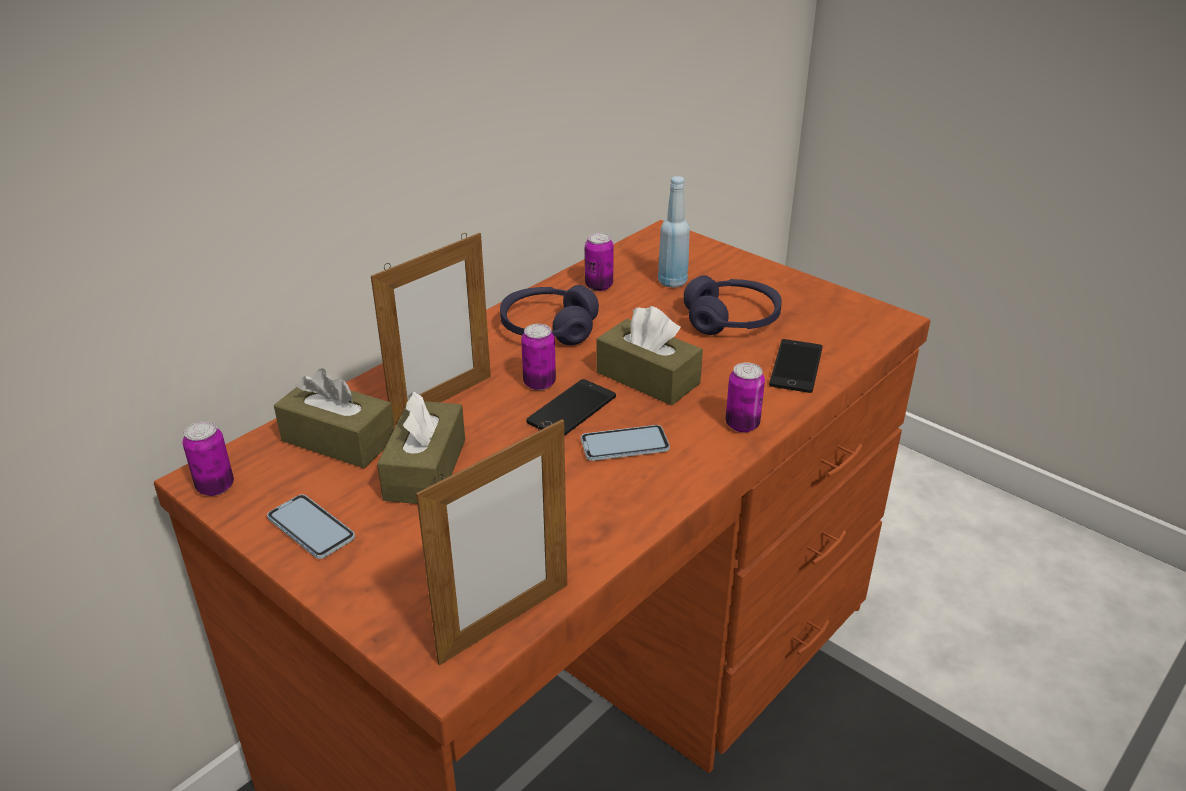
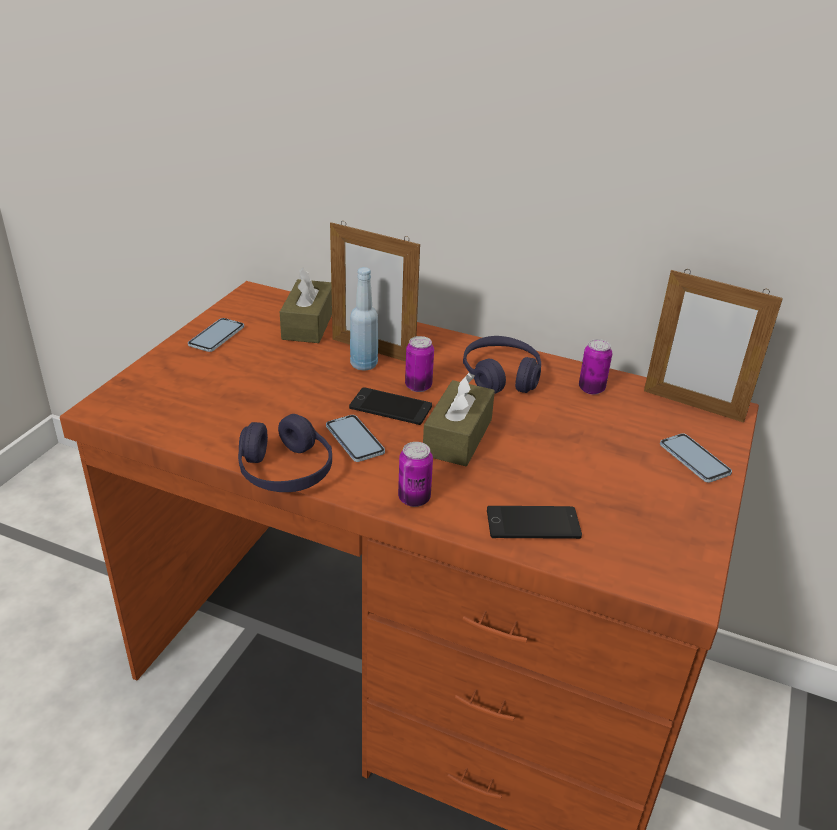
camera: 70 degrees right, 0 degrees up
can [182,421,234,496] -> none
brown tissue box [377,392,465,504] -> none
picture frame [416,419,567,666] -> picture frame moved to [644,269,783,423]
blue bottle [658,176,690,288] -> blue bottle moved to [350,267,378,371]
purple headphones [684,275,782,335] -> purple headphones moved to [238,414,332,492]
none -> phone [660,433,732,483]

